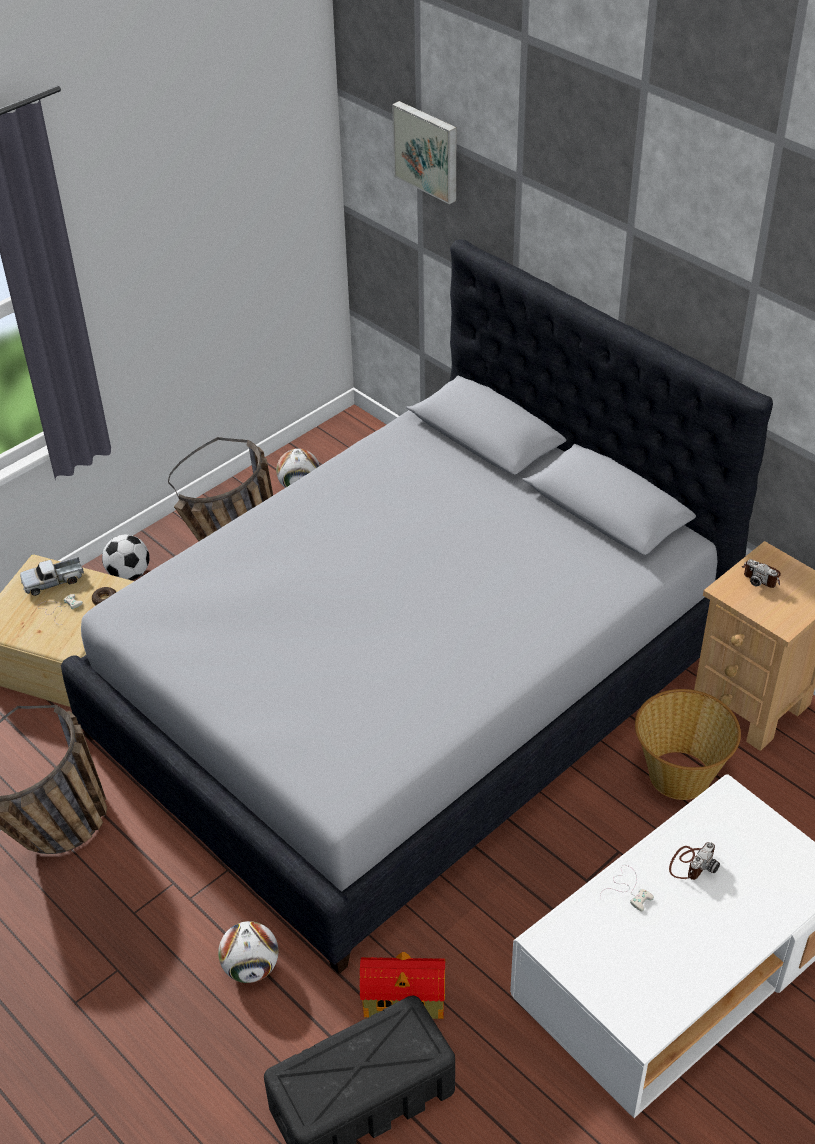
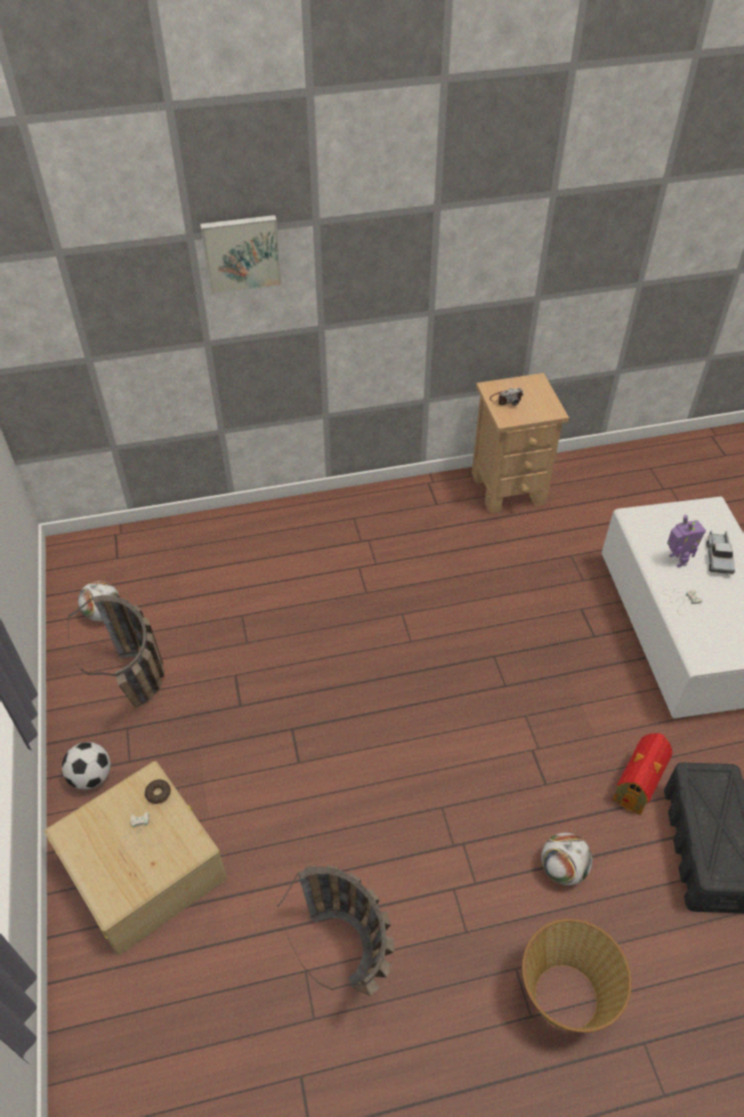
camera: 60 degrees left, 5 degrees up
toy truck [20,557,84,596] -> toy truck moved to [706,530,735,575]
grey bed [61,239,773,974] -> none
picture [392,101,456,204] -> picture moved to [200,215,282,295]
basket [635,689,741,800] -> basket moved to [522,919,632,1033]
camera [669,842,720,880] -> toy robot [667,515,706,567]

